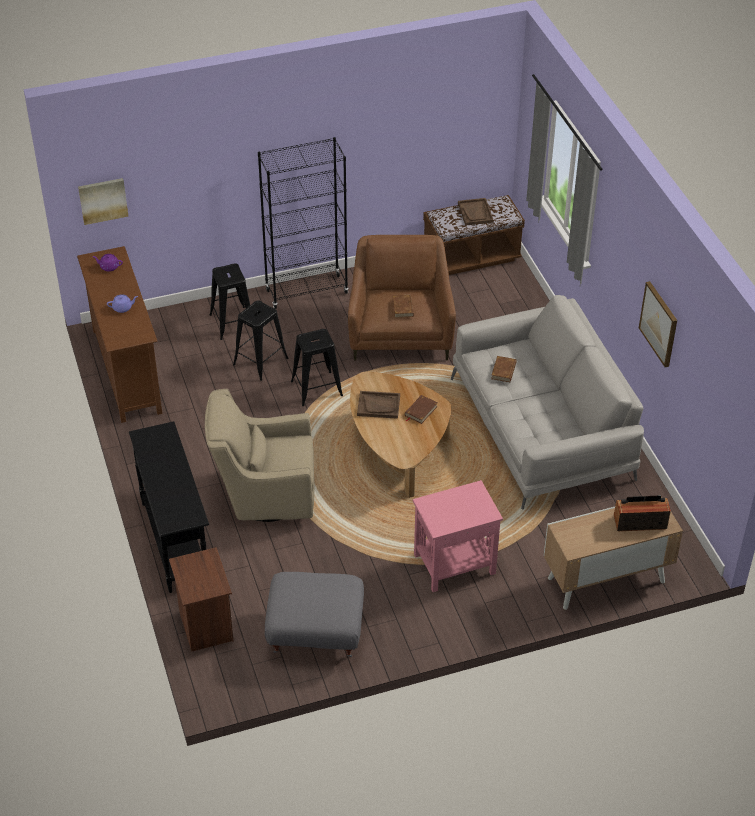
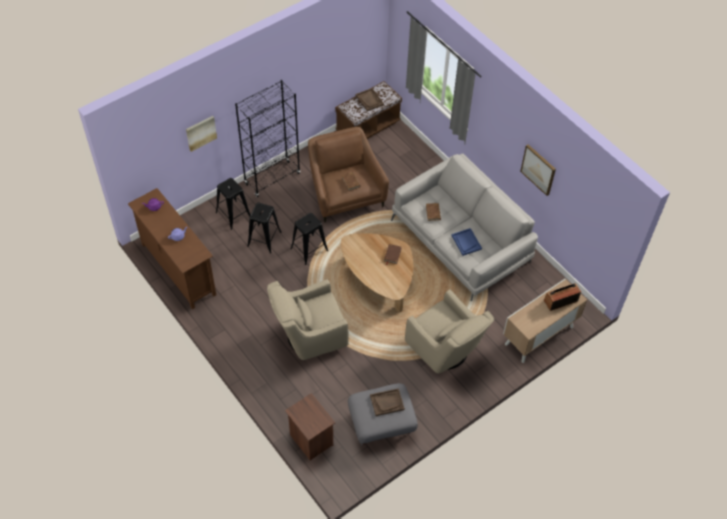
camera: 20 degrees left, 10 degrees up
picture [78,178,128,225] -> picture moved to [186,116,217,152]
black console table [129,421,209,593] -> none
brown tray [357,391,400,419] -> brown tray moved to [370,388,405,416]
pink side table [413,480,503,592] -> beige armchair [405,289,494,374]
none -> blue tray [451,228,482,256]

